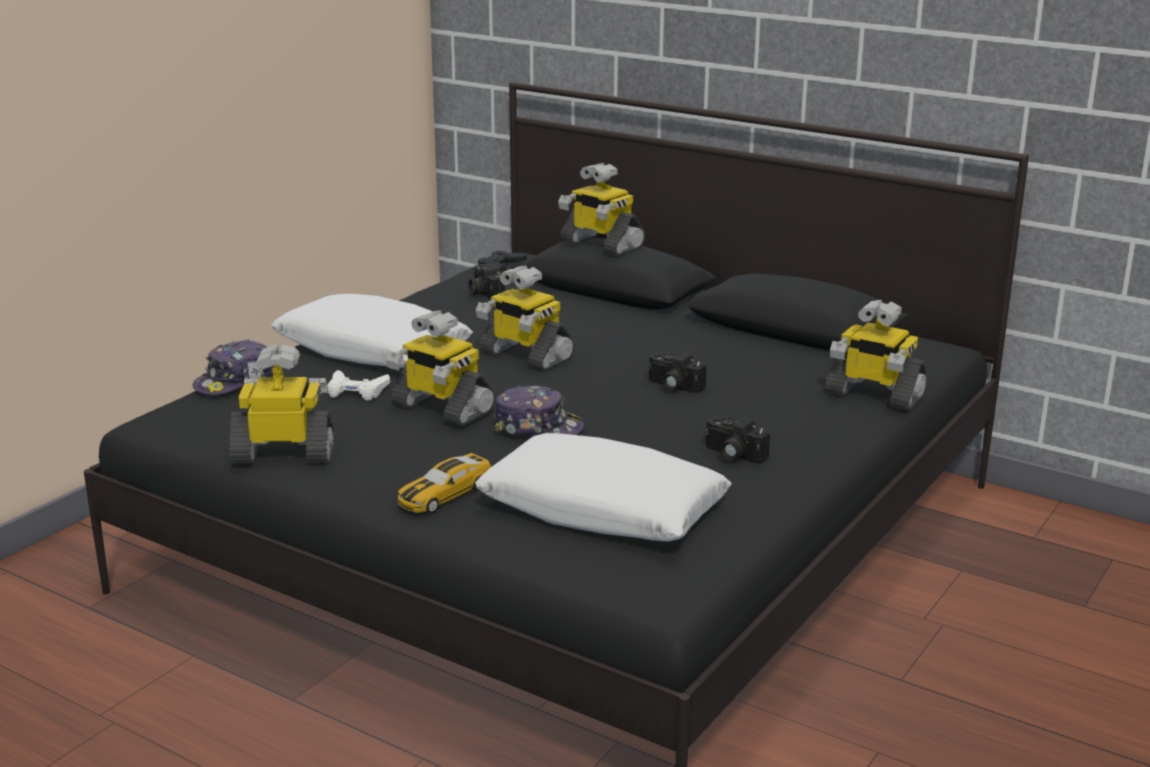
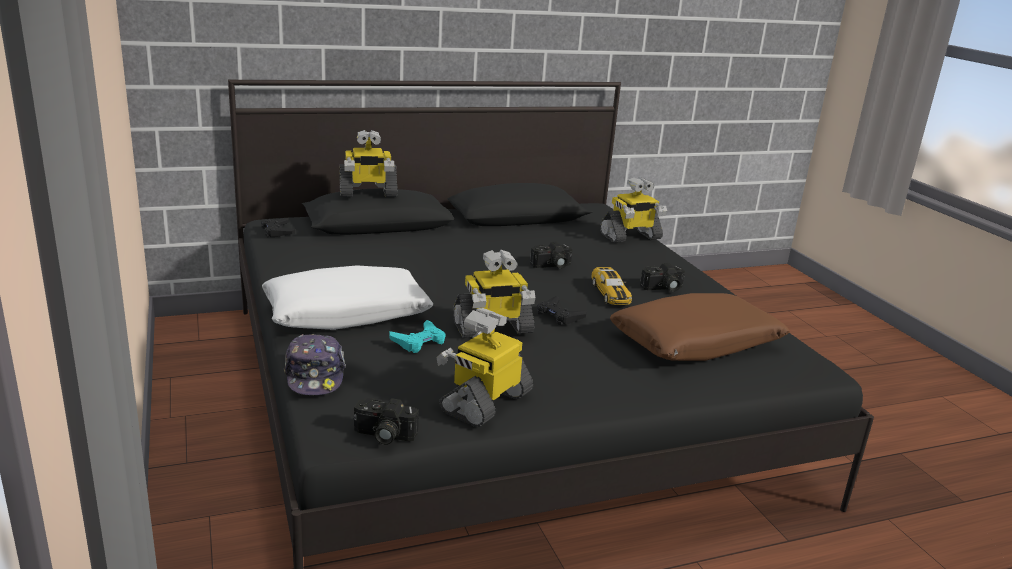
camera: 55 degrees left, 0 degrees up
white game controller [327,370,390,400] -> turquoise game controller [389,320,446,353]
toy car [398,453,491,513] -> toy car moved to [591,267,632,305]
camera [469,264,505,300] -> camera moved to [353,398,419,445]
white pillow [475,433,732,542] -> brown pillow [610,293,790,361]
toy robot [476,265,575,371] -> none
cap [494,386,584,435] -> black game controller [537,296,587,325]

